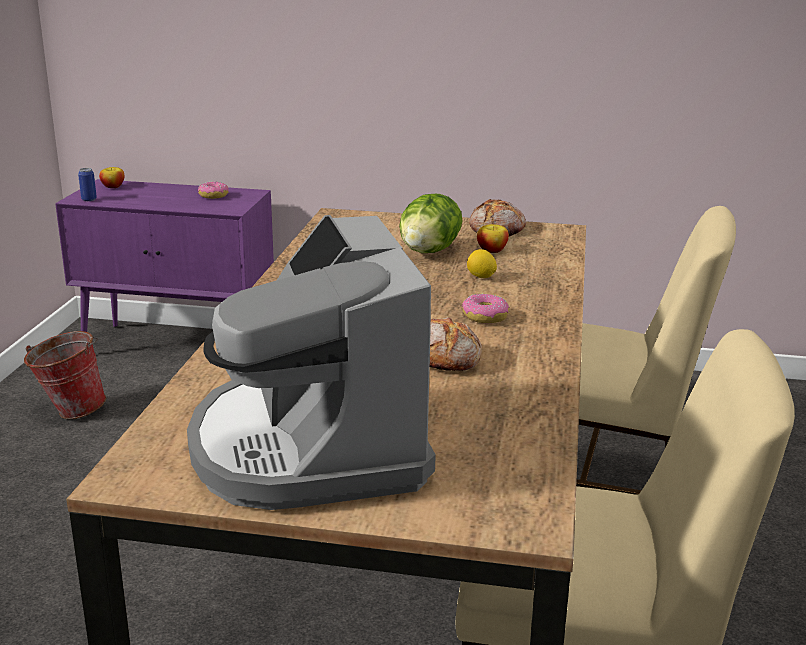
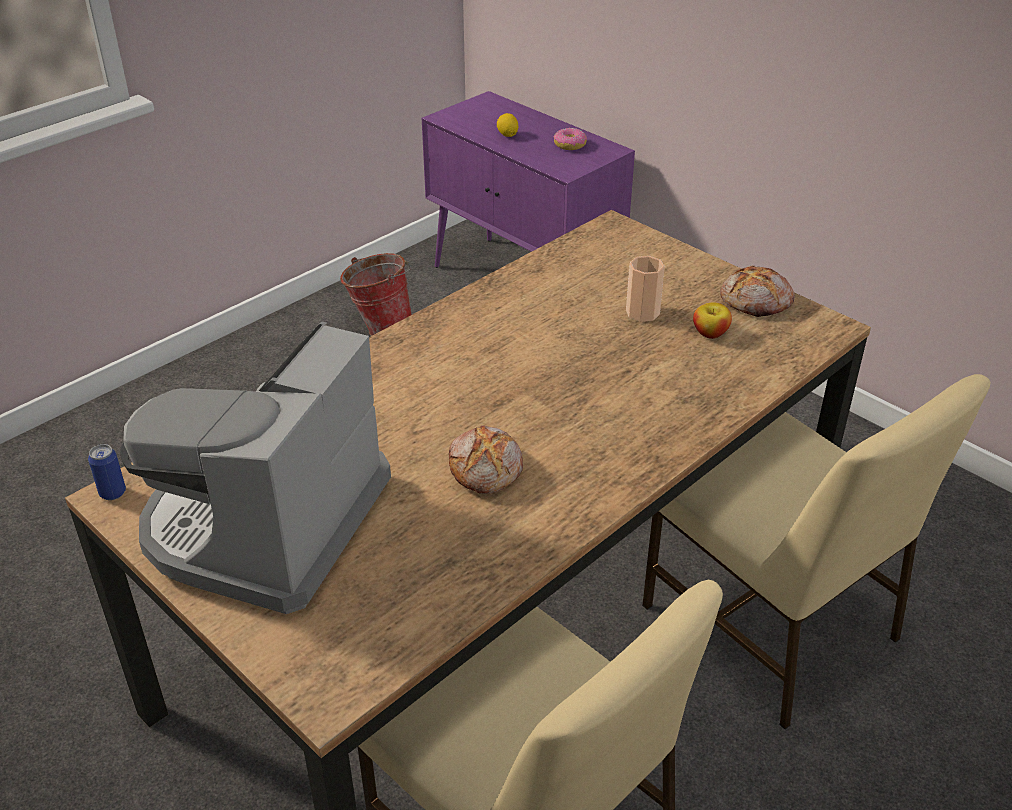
camera: 35 degrees right, 15 degrees up
can [78,168,97,201] -> can moved to [88,444,126,500]
apple [99,167,124,188] -> none
lettuce [399,194,463,253] -> cup [626,256,665,322]
donut [462,294,509,323] -> none
lemon [467,249,497,278] -> lemon moved to [497,113,518,137]

